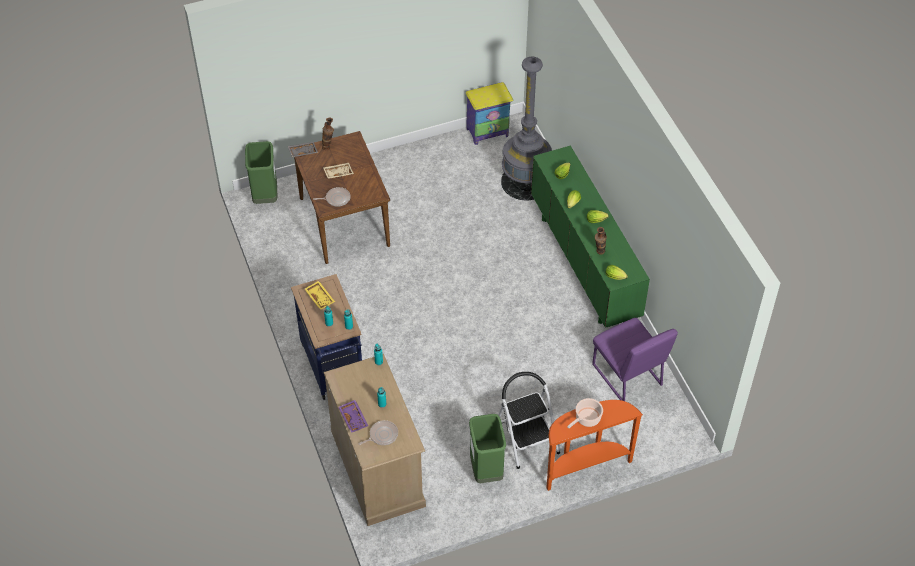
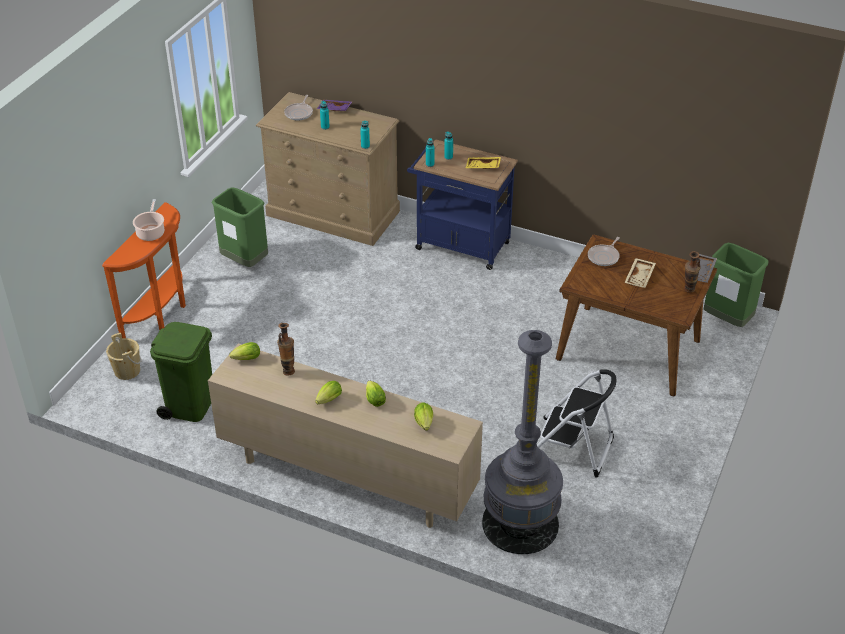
camera: 135 degrees right, 10 degrees down
nightstand [466,82,514,145] -> none
step ladder [498,372,560,469] -> step ladder moved to [537,369,616,478]
green cabinet [531,145,650,328] -> beige cabinet [208,343,483,528]
purple chair [592,318,678,401] -> green trash can [150,322,212,422]
none -> beige bucket [106,333,141,380]

